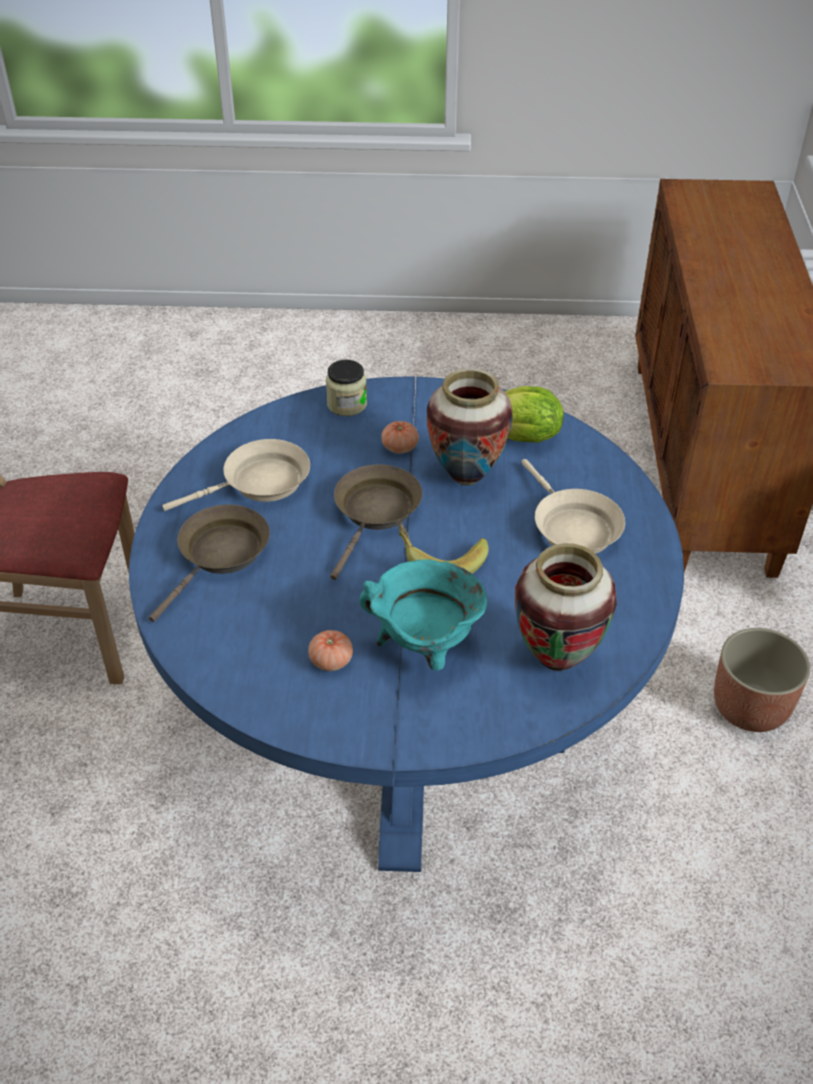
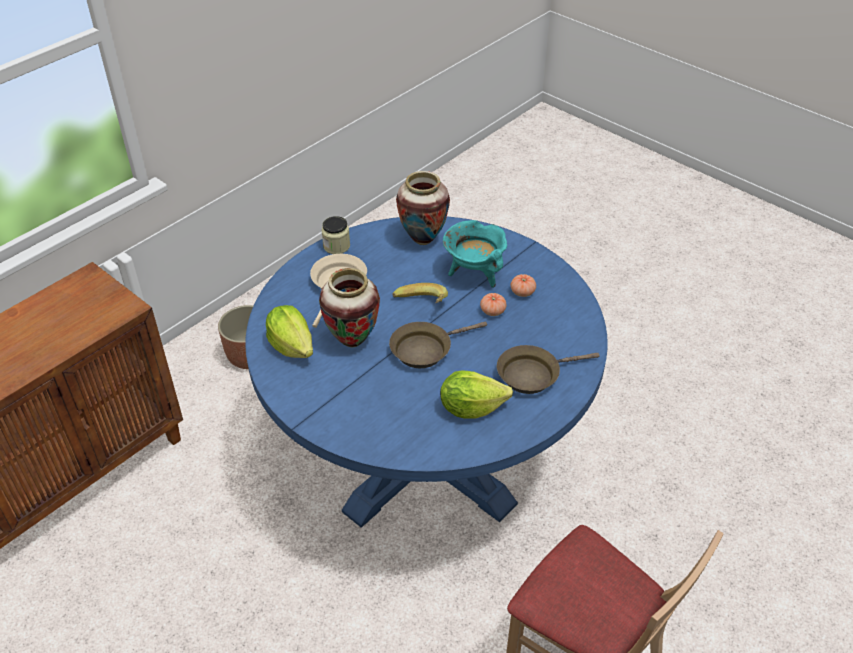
camera: 140 degrees left, 0 degrees up
beige frying pan [162,439,310,511] -> lettuce [440,370,513,419]
jar [326,360,367,416] -> jar moved to [321,216,350,254]
tomato [381,421,419,454] -> tomato moved to [480,293,507,316]

